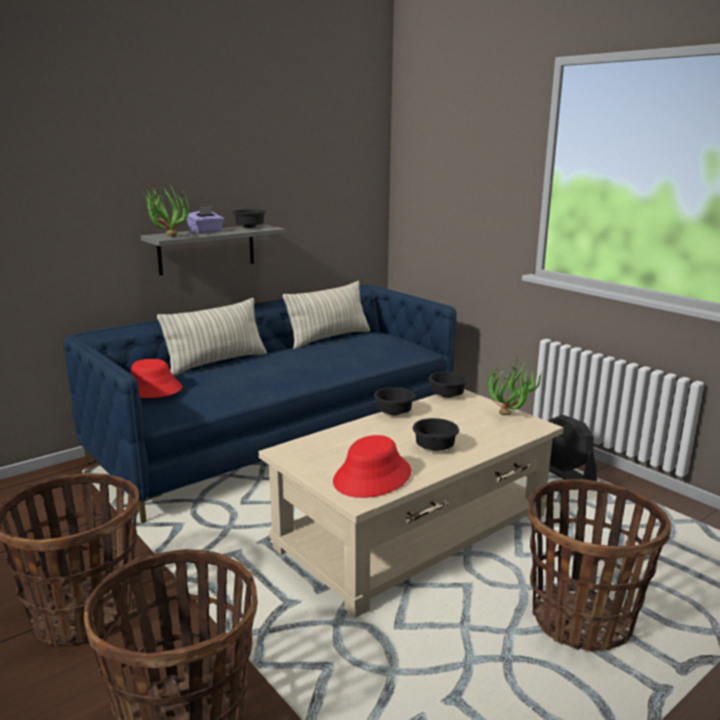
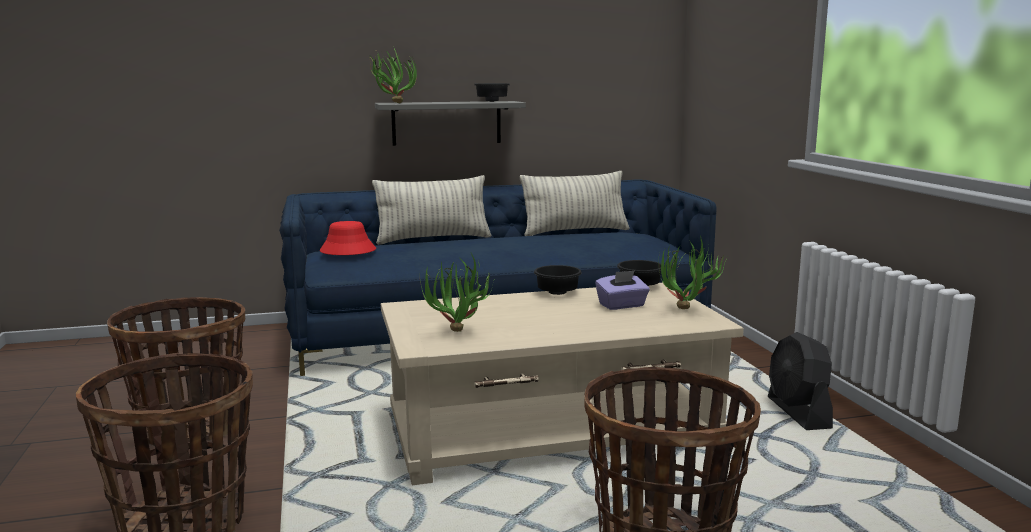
camera: 25 degrees right, 5 degrees down
purple tissue box [187,206,224,234] -> purple tissue box moved to [595,270,650,310]
red hat [333,435,411,498] -> potted plant [419,253,494,332]
black bowl [413,418,459,451] -> none

